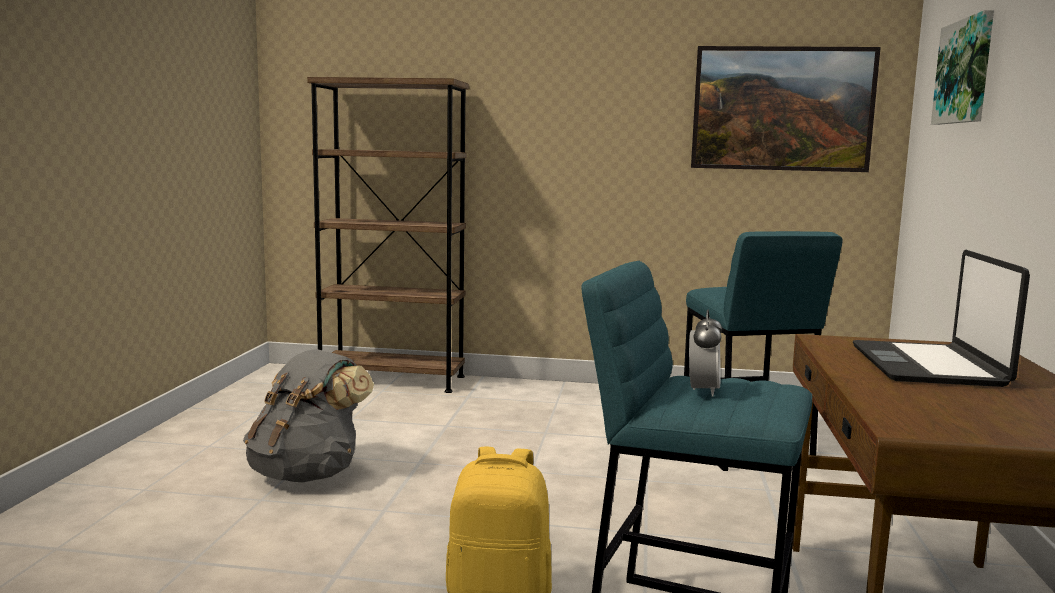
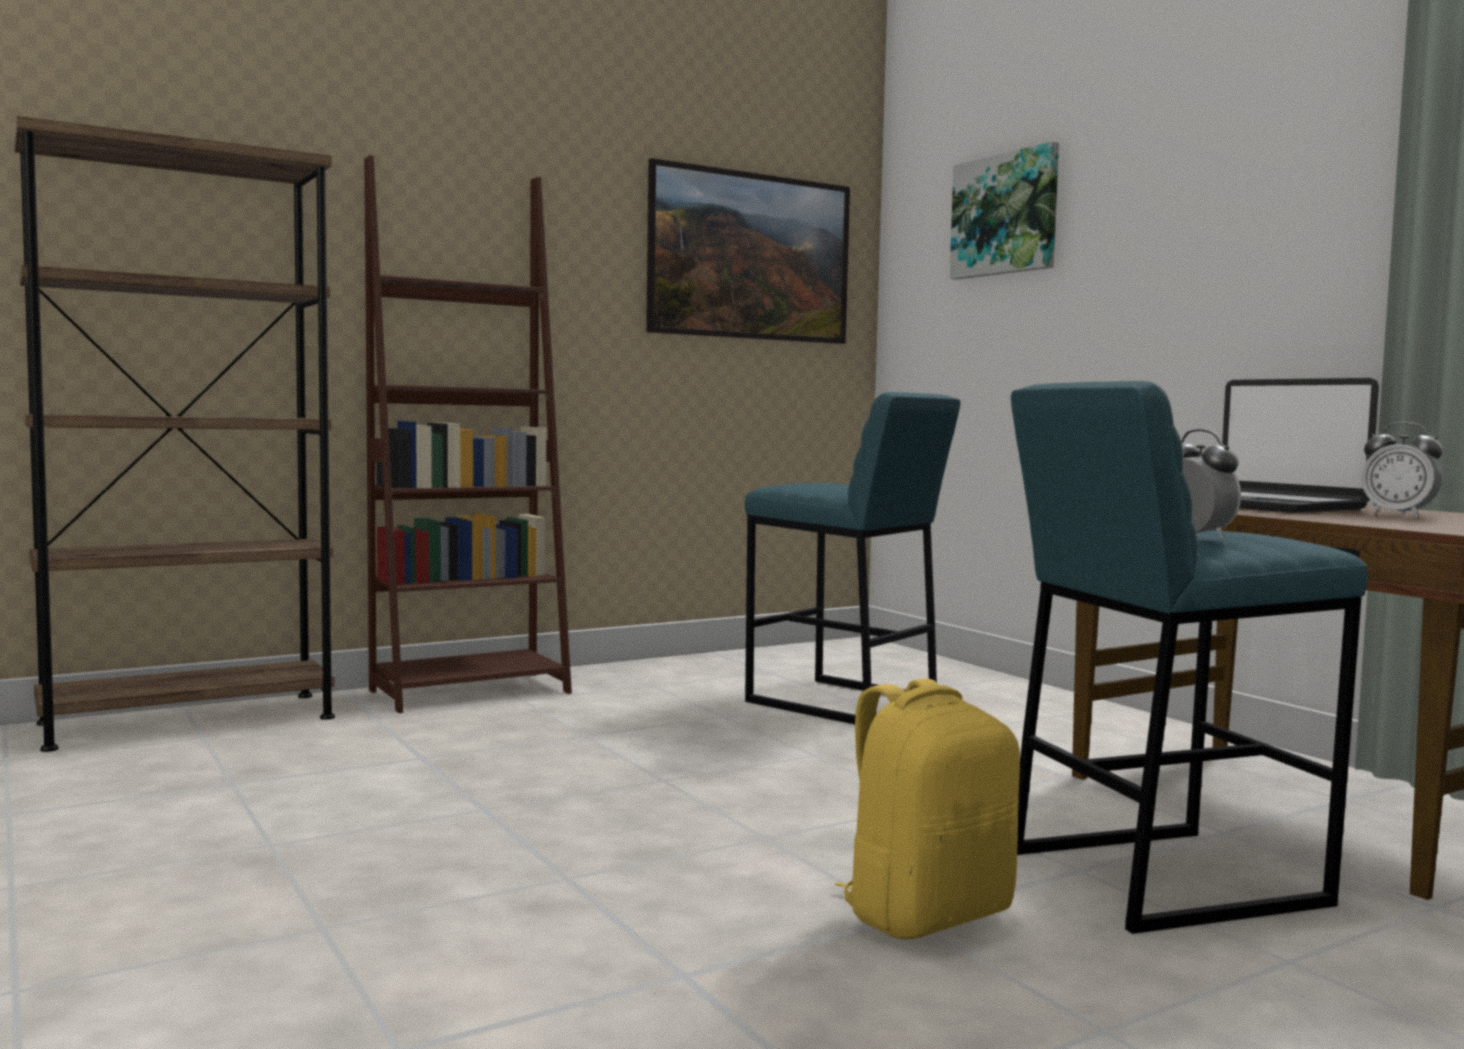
camera: 40 degrees left, 5 degrees down
grey backpack [243,349,374,482] -> none
none -> brown bookcase [364,155,572,713]
none -> alarm clock [1361,422,1443,517]

